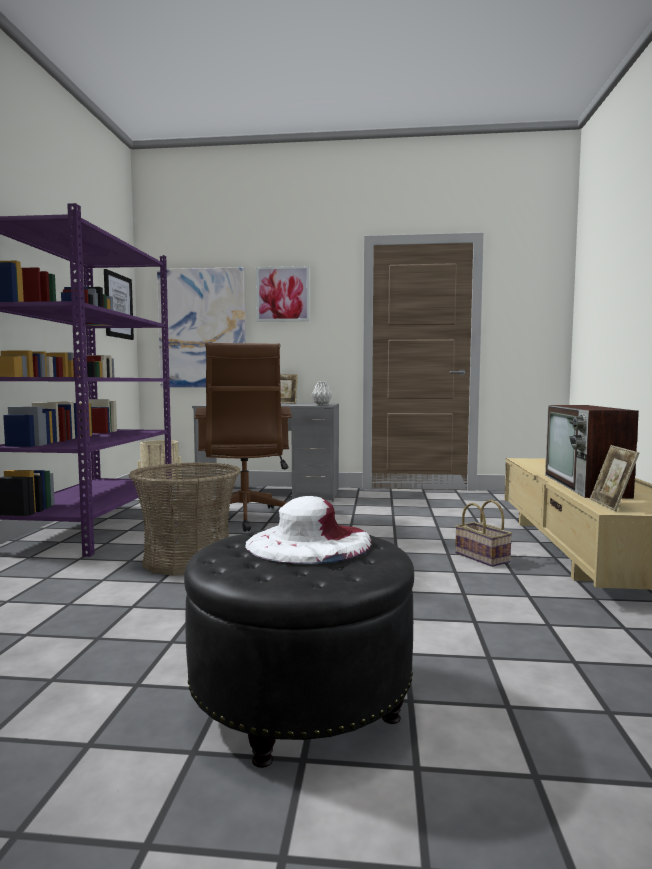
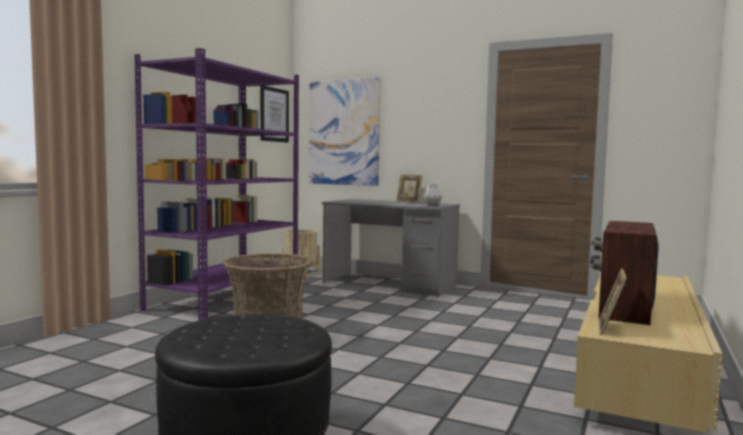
camera: 20 degrees right, 0 degrees up
brown office chair [193,343,292,532] -> none
white hat [245,496,372,564] -> none
picture [256,266,310,322] -> none
basket [455,500,512,567] -> none

